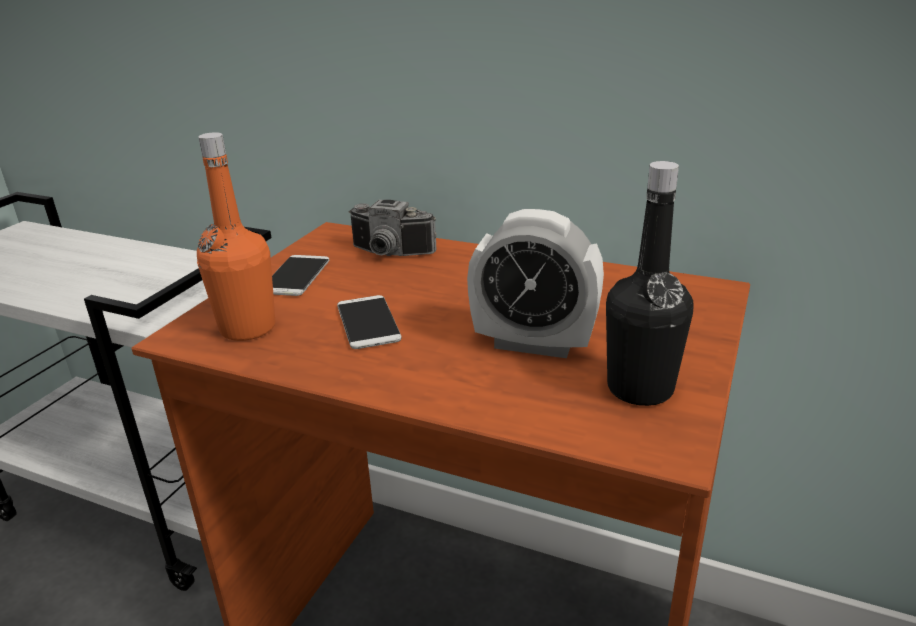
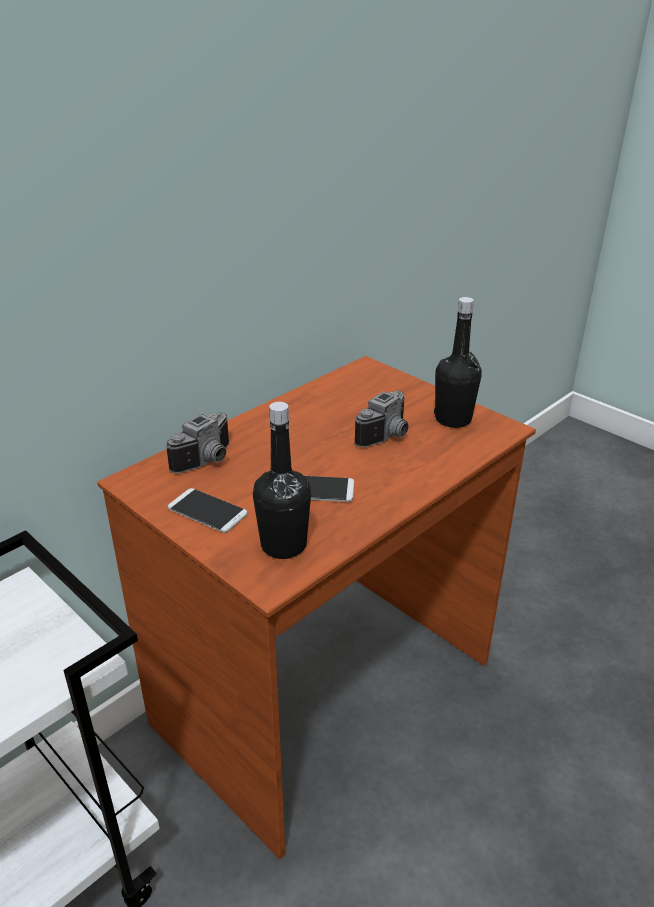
camera: 70 degrees left, 5 degrees up
orange bottle [197,132,275,341] -> black bottle [253,402,311,559]
alarm clock [467,209,604,358] -> camera [354,391,409,447]

